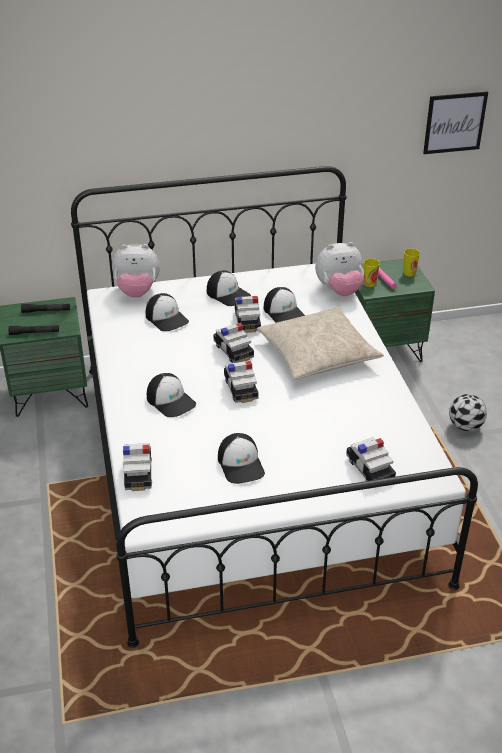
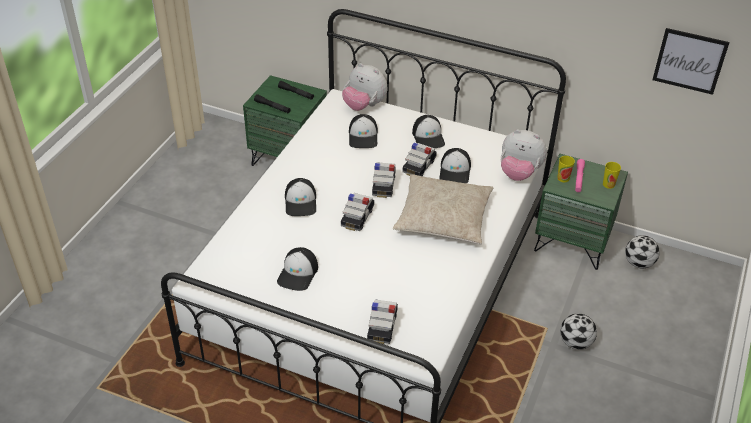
camera: 35 degrees right, 5 degrees up
toy car [123,443,152,491] -> none
none -> football [625,235,660,269]

